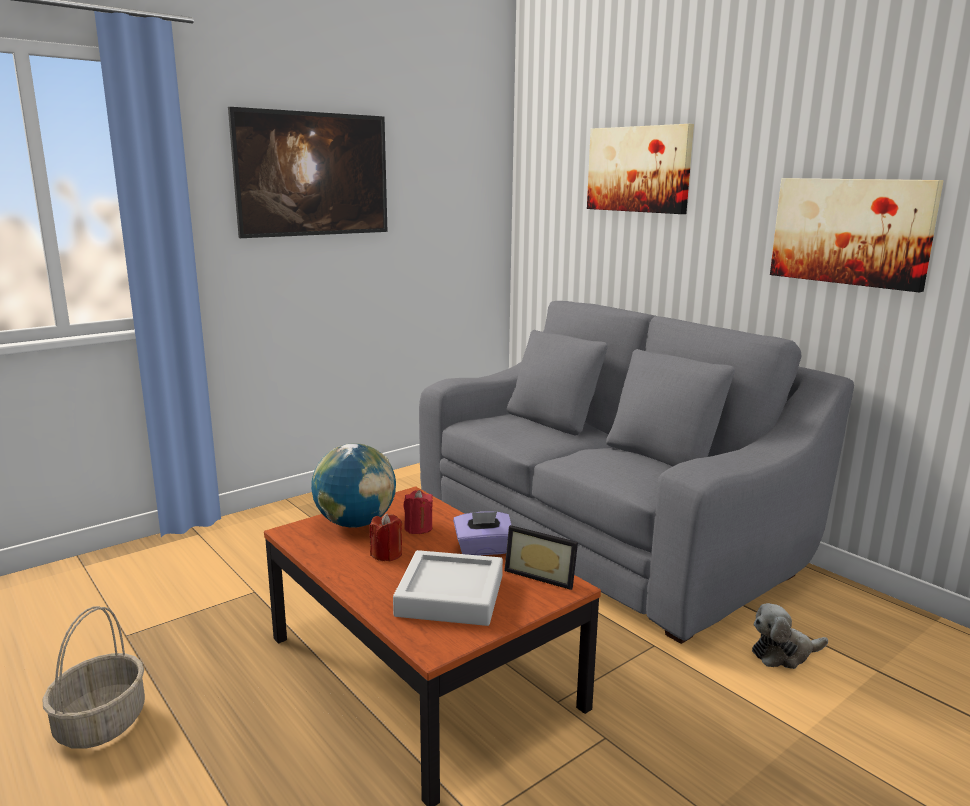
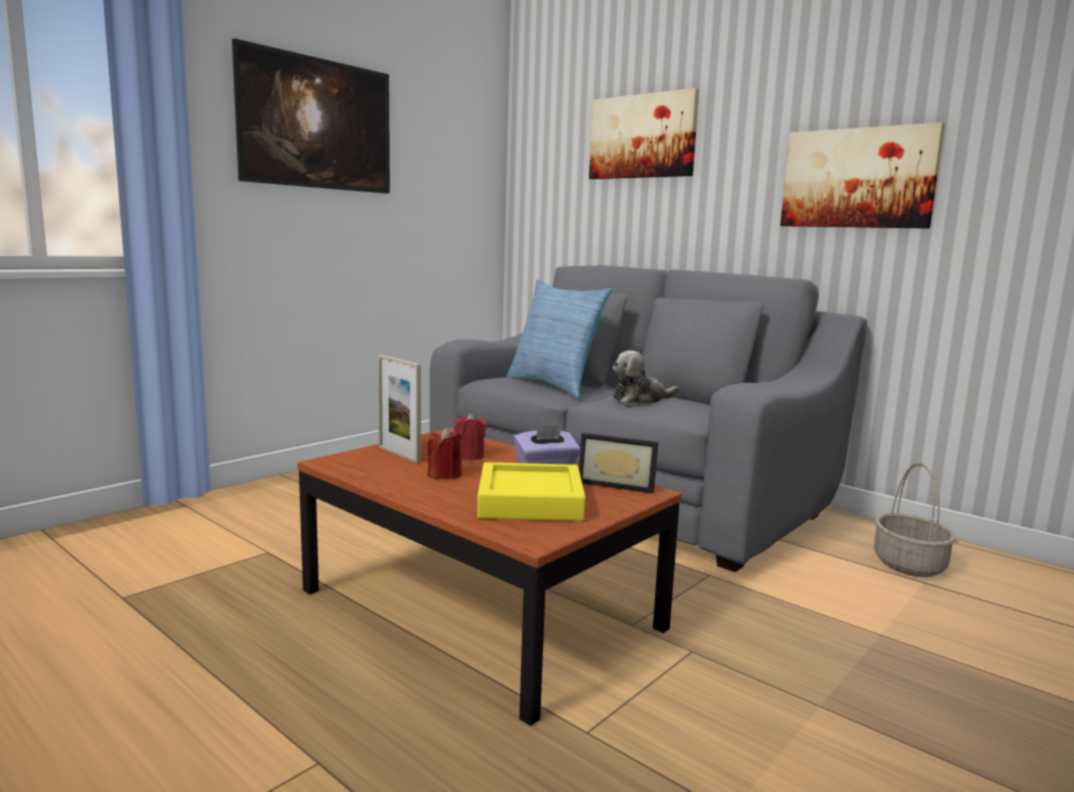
camera: 10 degrees left, 5 degrees down
basket [43,606,145,749] -> basket moved to [874,463,956,577]
globe [311,443,396,528] -> picture frame [378,355,421,463]
grey tray [393,550,503,626] -> yellow tray [477,462,586,521]
plush toy [752,603,828,669] -> plush toy moved to [613,351,679,404]
none -> pillow [506,280,612,398]

